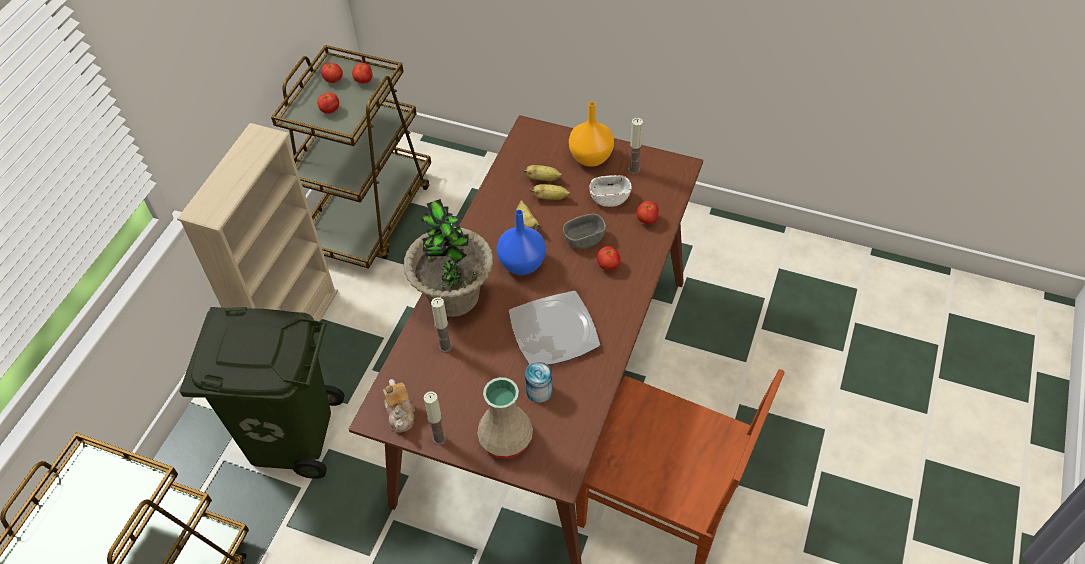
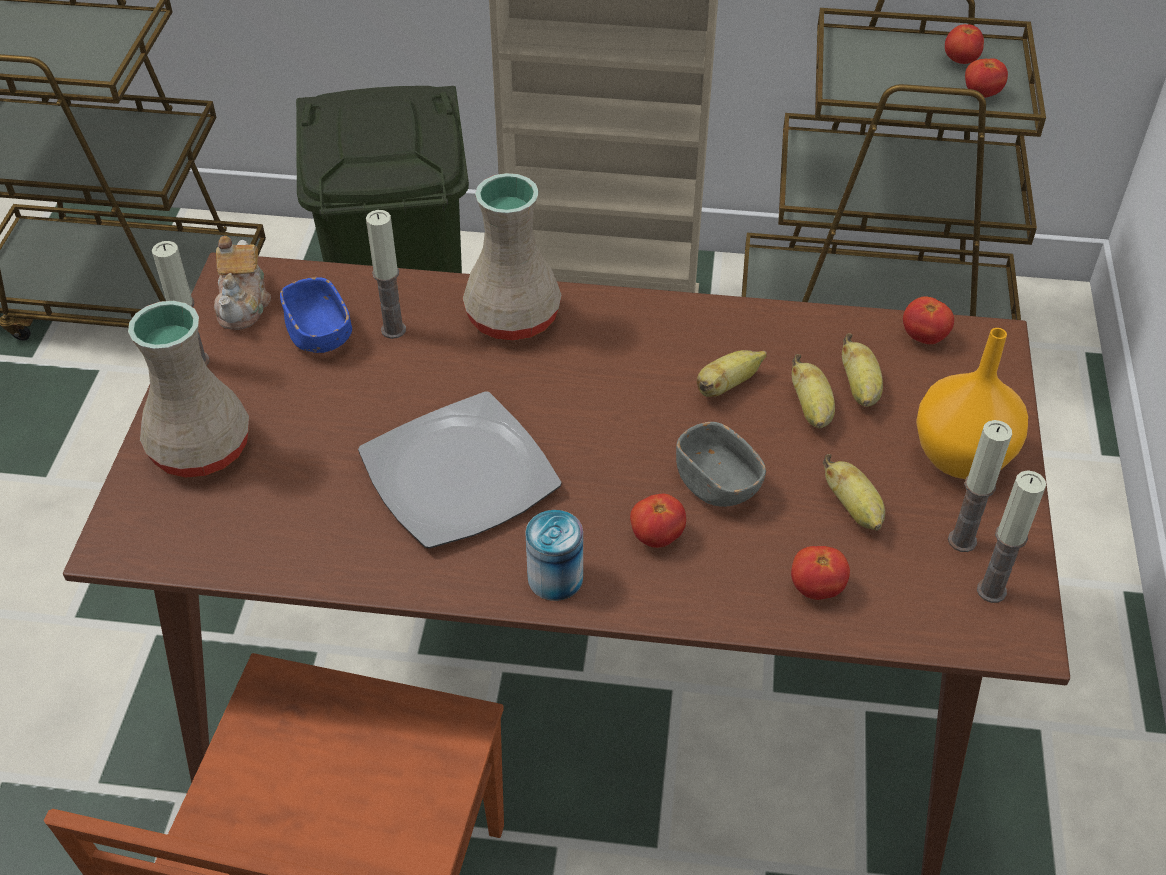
camera: 75 degrees right, 5 degrees down
tomato [317,93,339,114] -> tomato moved to [903,296,954,344]
teapot [383,379,415,432] -> teapot turned 60 degrees counterclockwise [214,236,271,330]
potted plant [403,199,493,317] -> beige vase [463,173,562,341]
blue vase [497,210,546,275] -> none
can [525,362,552,403] -> can moved to [525,510,583,601]
white bowl [589,175,632,207] -> banana [823,454,885,531]
none -> blue bowl [280,277,352,353]
none -> candle [977,470,1046,603]

